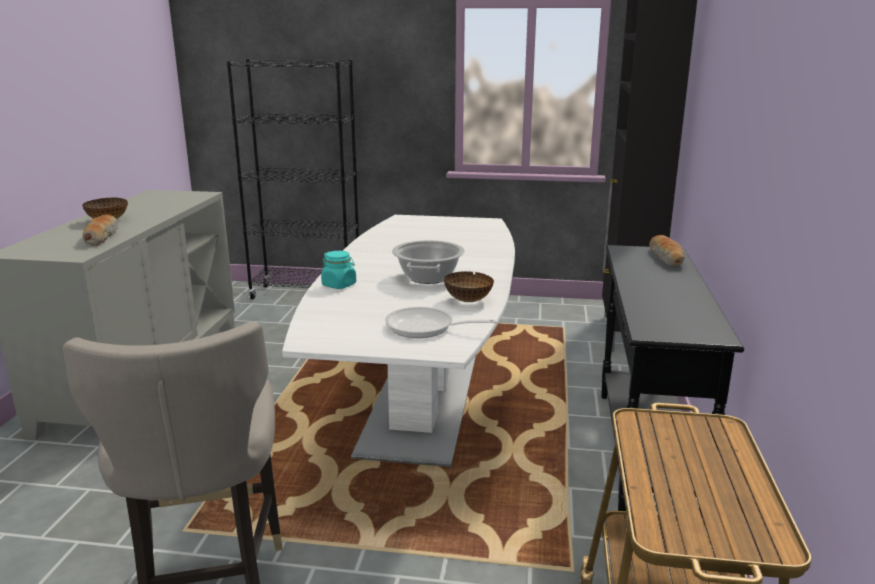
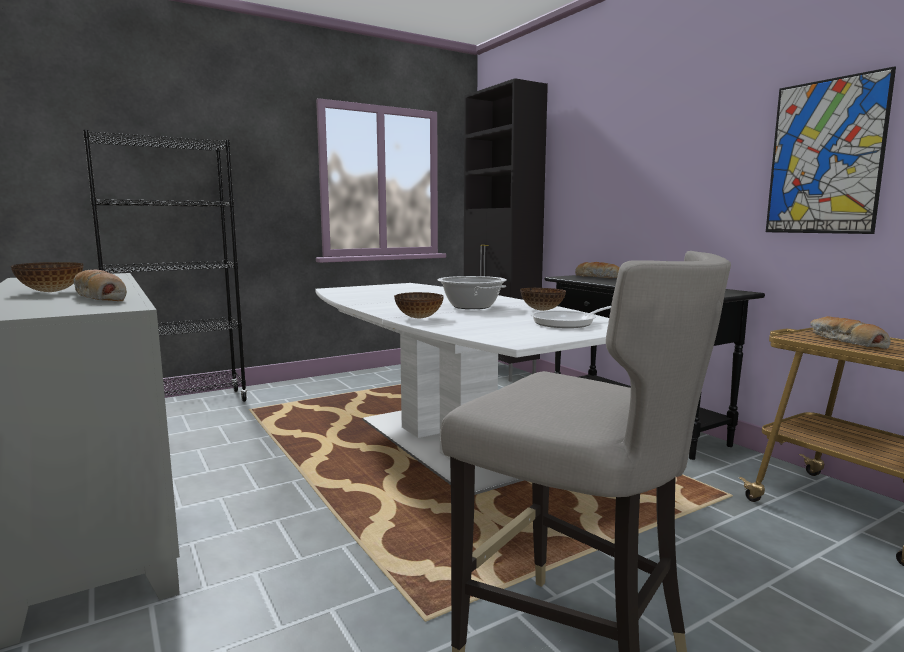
camera: 40 degrees left, 10 degrees down
turquoise jar [321,251,356,289] -> bowl [394,292,444,319]
none -> picture [766,66,896,234]
none -> bread [810,316,891,350]

